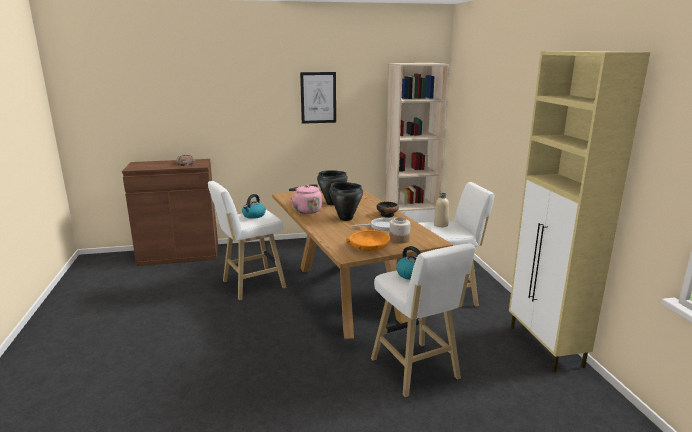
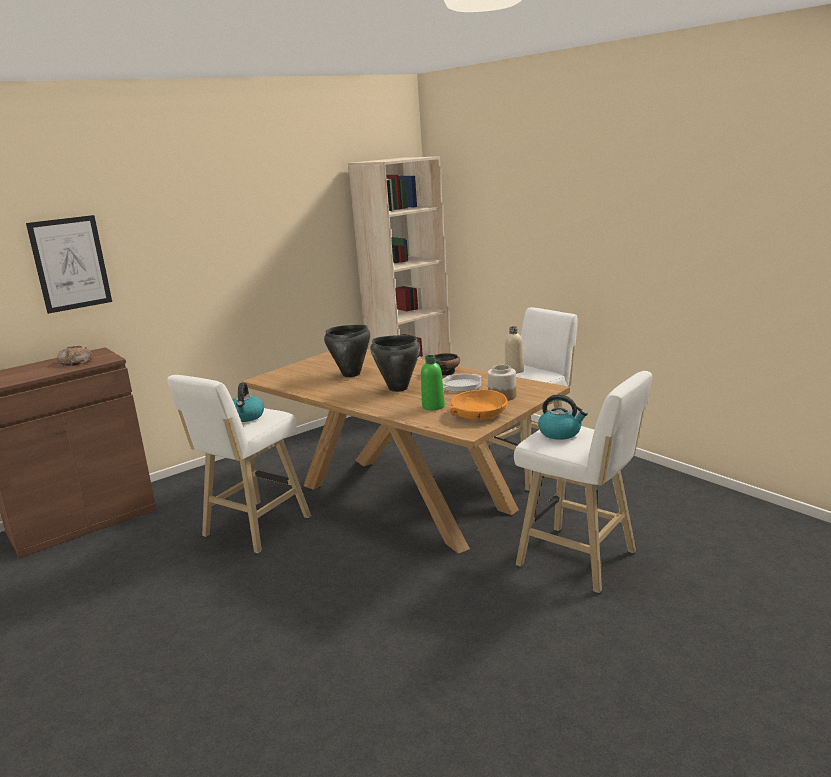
camera: 25 degrees left, 0 degrees up
pink kettle [289,184,322,214] -> none
picture [300,72,336,124] -> picture moved to [26,215,112,314]
beige cabinet [509,51,650,372] -> none
none -> green bottle [421,355,445,410]

